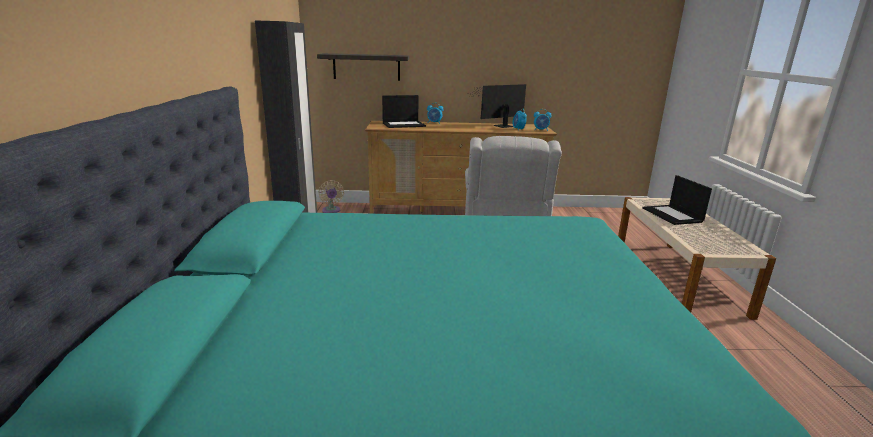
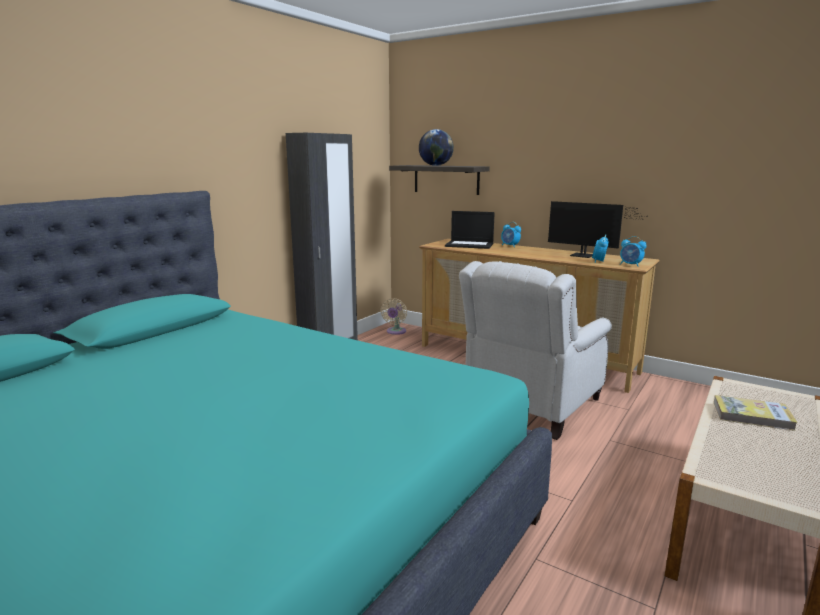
camera: 35 degrees right, 5 degrees down
monitor [467,84,526,128] -> monitor turned 150 degrees counterclockwise [548,201,646,258]
laptop [642,175,712,225] -> book [714,395,798,431]
none -> globe [419,129,454,166]

